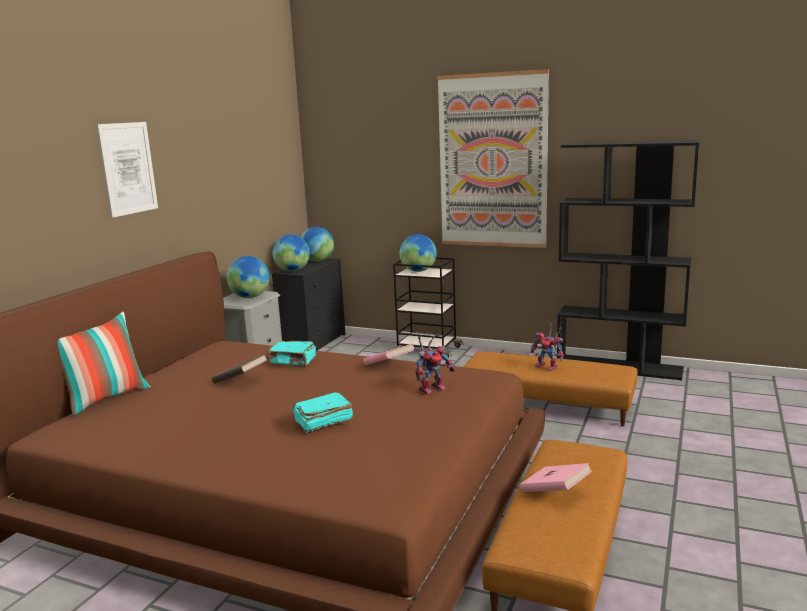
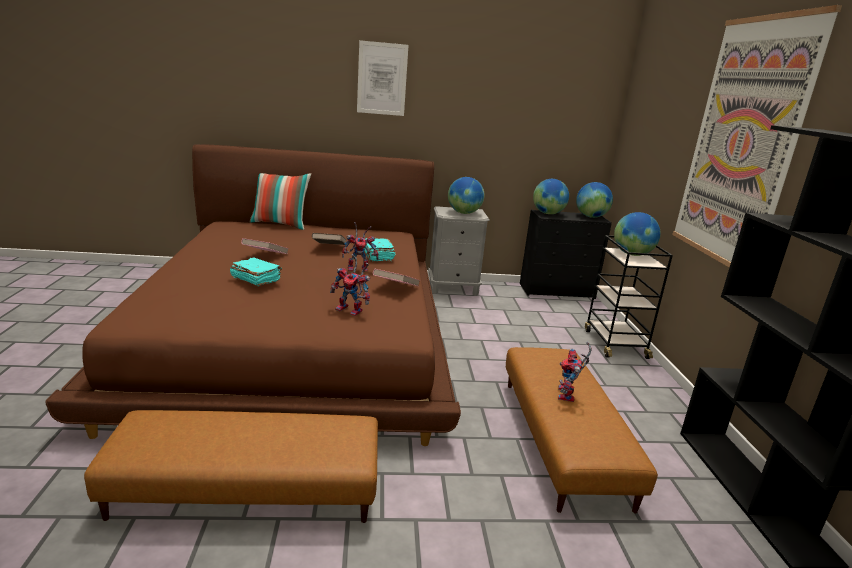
camera: 60 degrees right, 5 degrees up
pink book [520,463,592,492] -> pink book moved to [241,238,289,254]
none -> toy robot [342,222,379,272]

